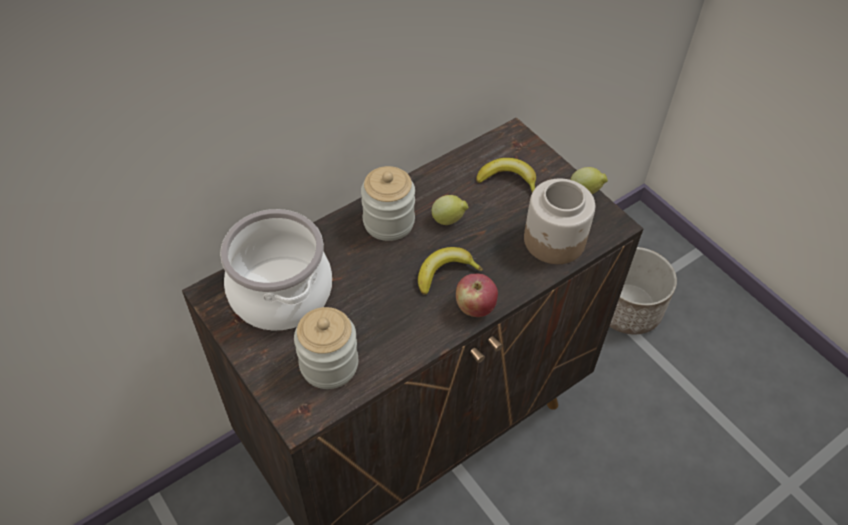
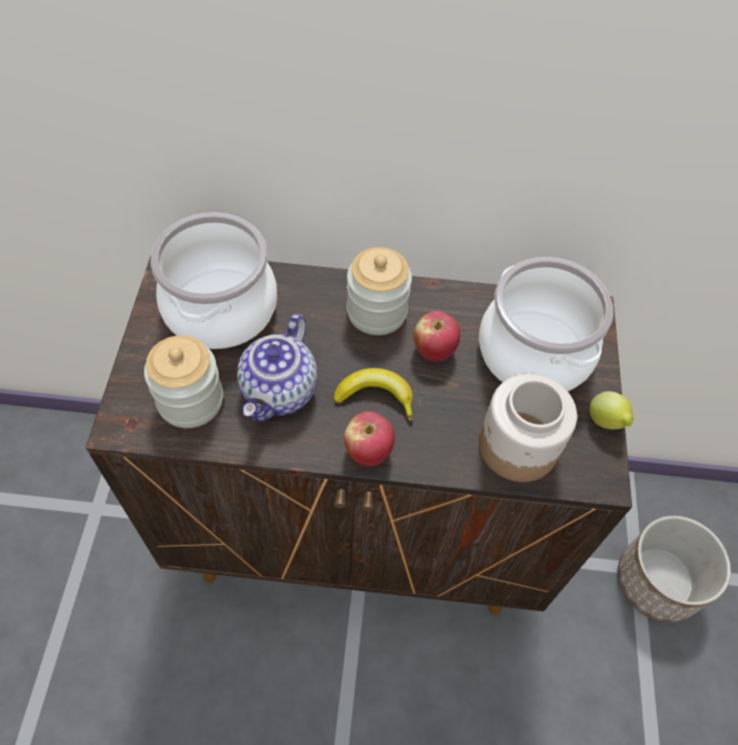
camera: 40 degrees right, 5 degrees up
lemon [432,195,469,225] -> apple [413,311,460,362]
banana [476,158,536,192] -> cooking pot [479,257,613,391]
none -> teapot [237,314,317,421]

